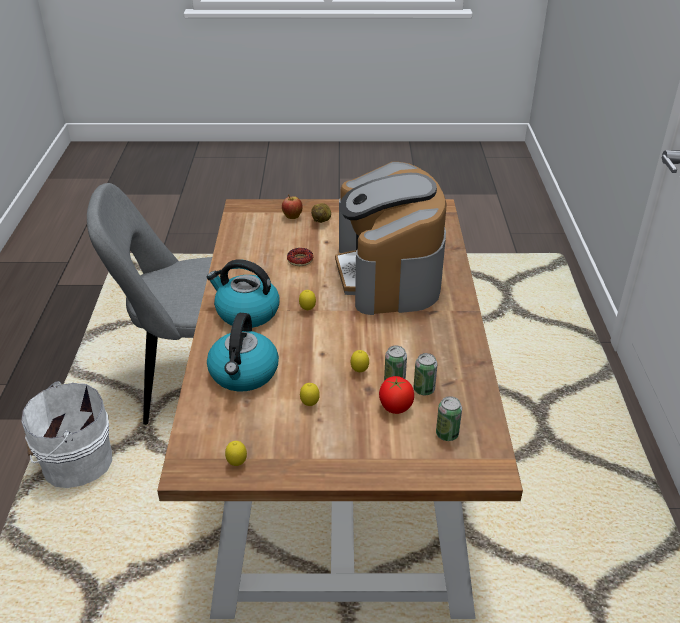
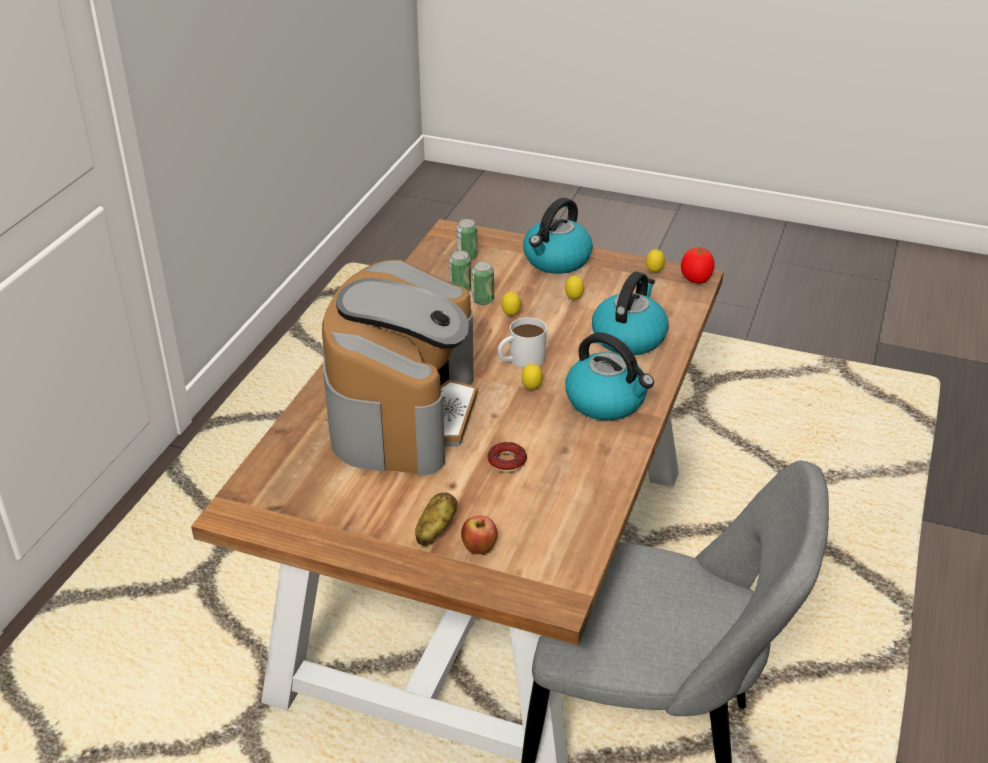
camera: 160 degrees left, 0 degrees up
white bucket [21,381,112,488] -> none
tomato [379,376,414,414] -> tomato moved to [681,247,715,284]
none -> white mug [498,317,546,368]
none -> kettle [523,198,593,274]

